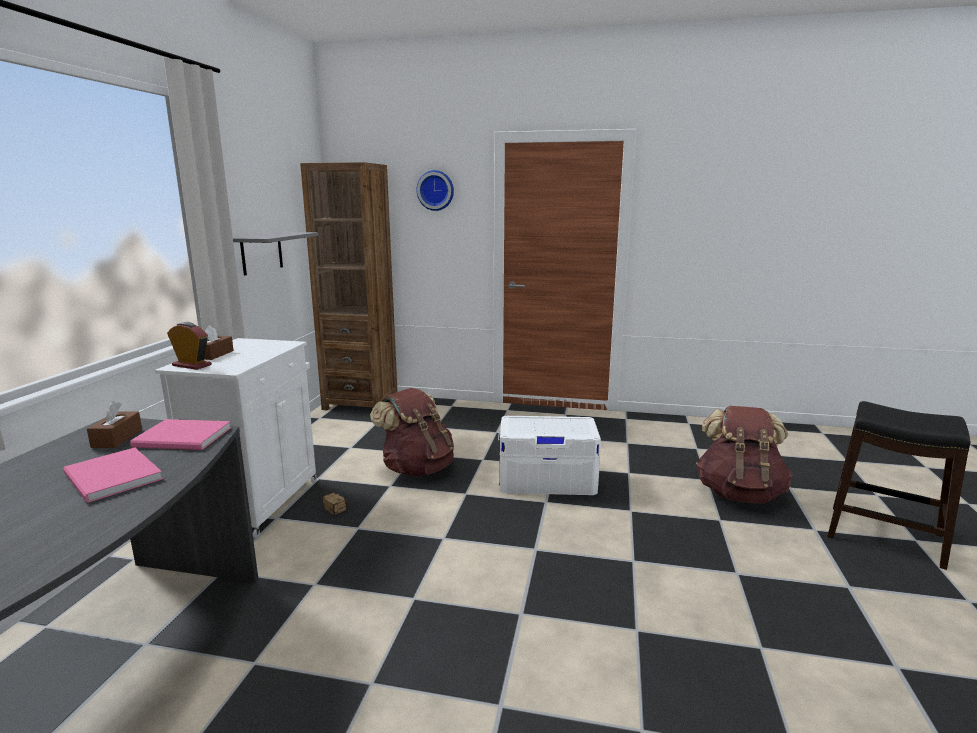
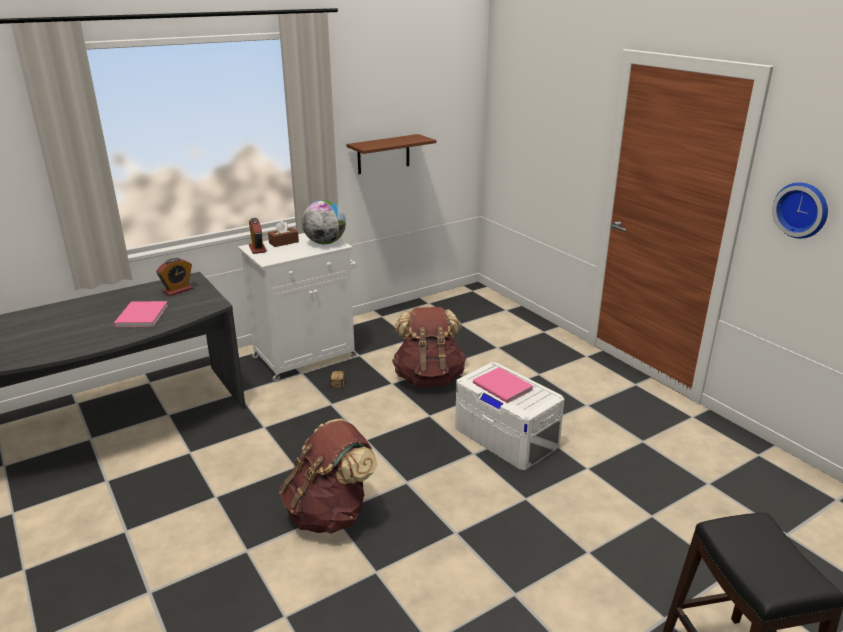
camera: 45 degrees right, 10 degrees up
brown tissue box [87,401,142,448] -> alarm clock [156,258,193,296]
pink book [130,419,231,450] -> pink book moved to [473,367,533,403]
grey shelf [233,232,318,276] -> brown shelf [346,134,436,174]
brown bookcase [300,162,398,410] -> none
wall clock [416,170,454,211] -> wall clock moved to [772,182,828,239]
brown backpack [696,406,793,504] -> brown backpack moved to [279,419,378,534]
none -> globe [302,200,346,244]

